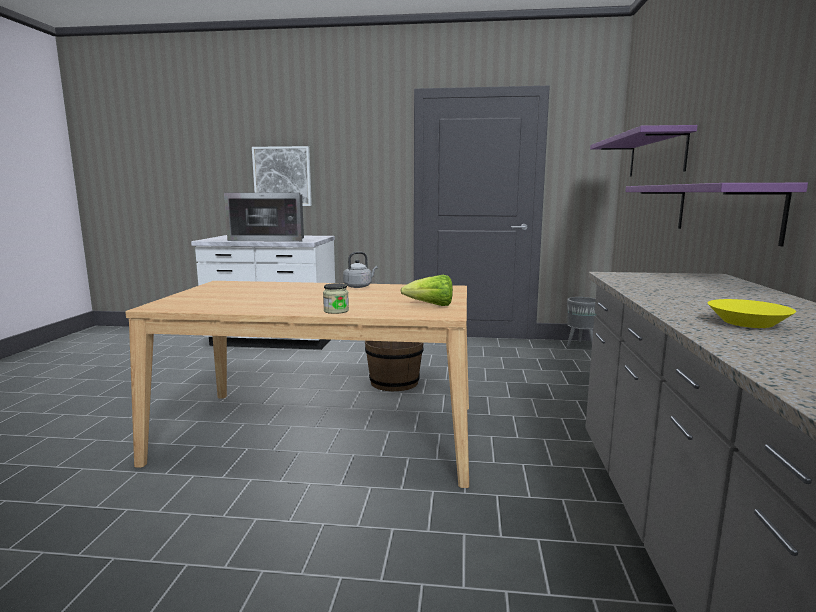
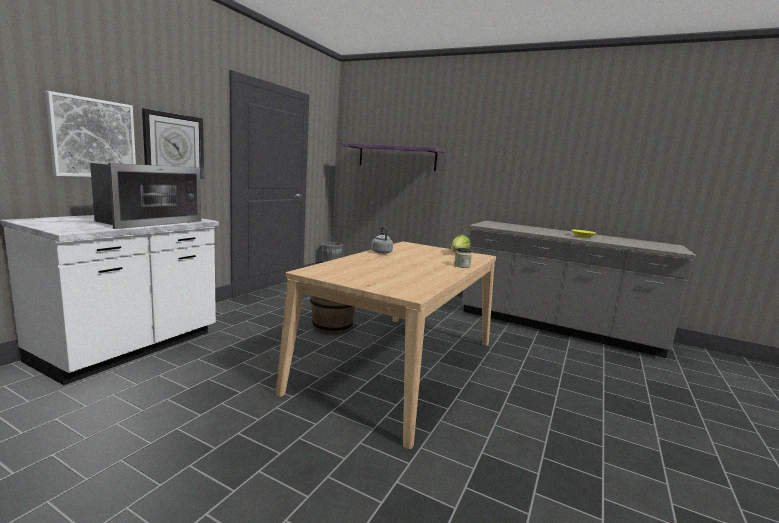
camera: 70 degrees left, 0 degrees up
purple shelf [625,183,808,246] -> none
none -> wall clock [142,108,204,179]

